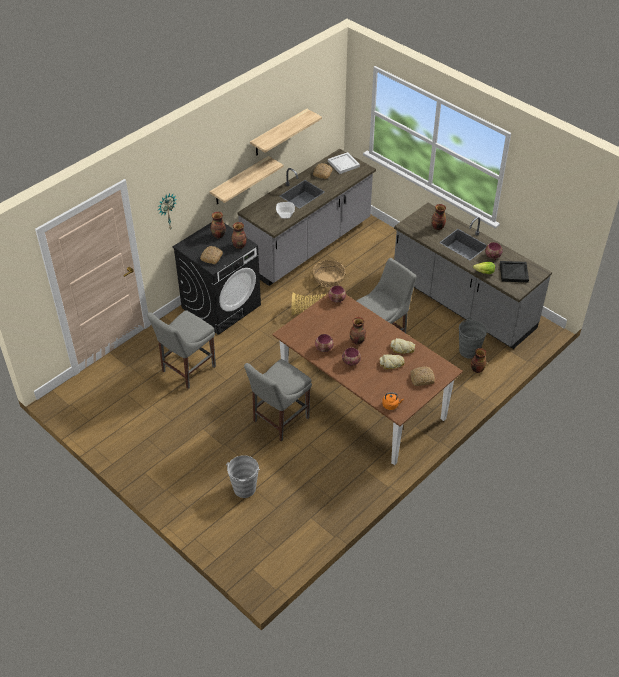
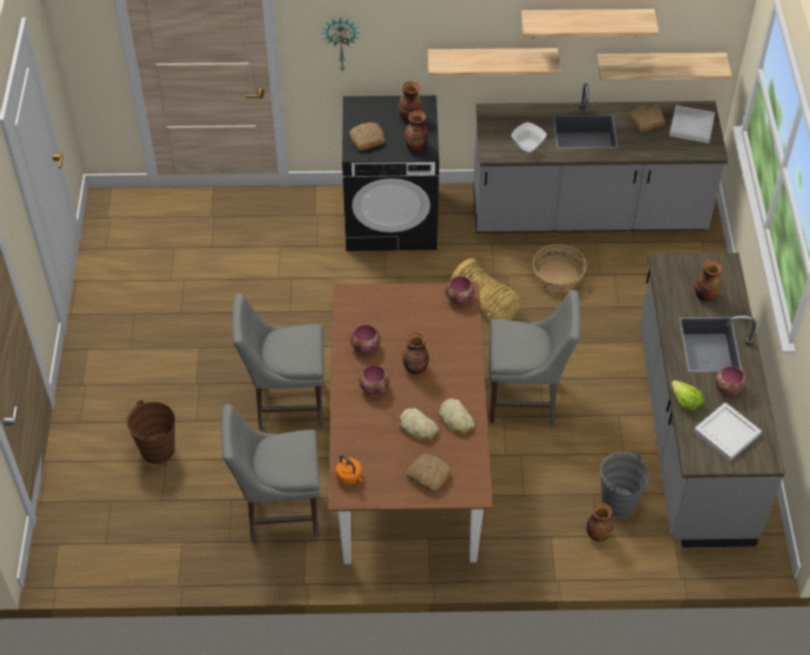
camera: 45 degrees right, 5 degrees up
grey chair [147,310,216,389] -> grey chair moved to [221,404,320,541]
grey bucket [226,455,260,498] -> brown bucket [126,400,175,464]
black tray [500,261,529,282] -> white tray [693,402,762,461]
none -> shelf [597,53,732,81]

